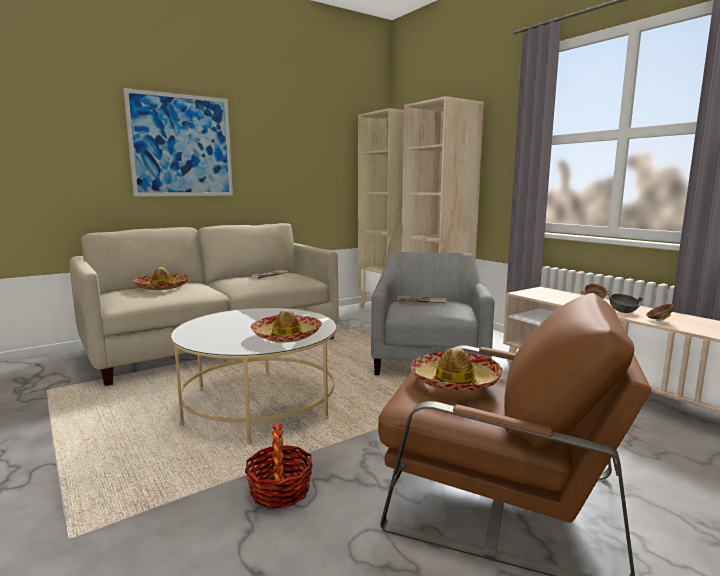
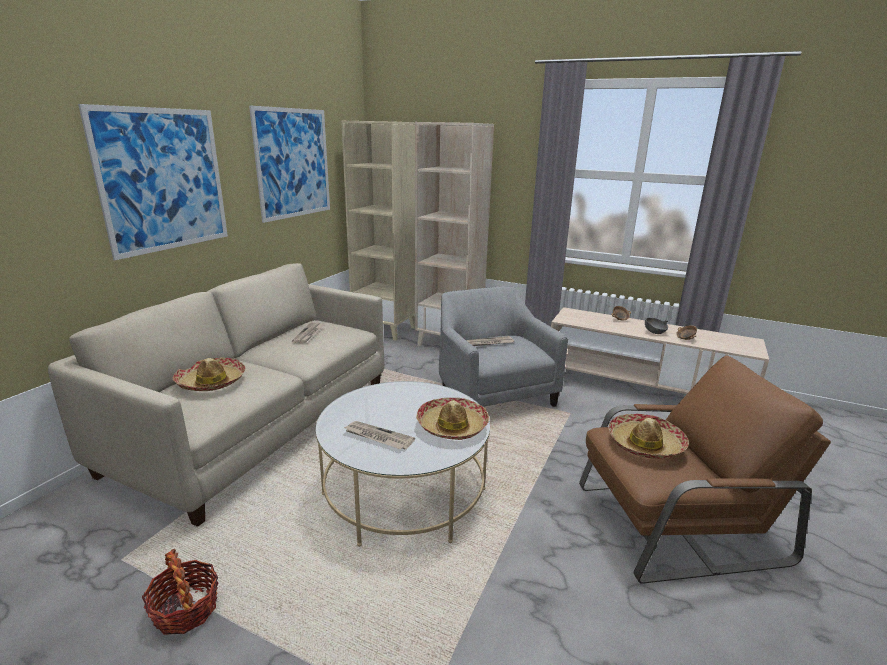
camera: 30 degrees left, 10 degrees up
basket [245,423,313,509] -> basket moved to [142,549,219,635]
none -> picture [249,105,330,223]
none -> newspaper [344,421,415,449]

